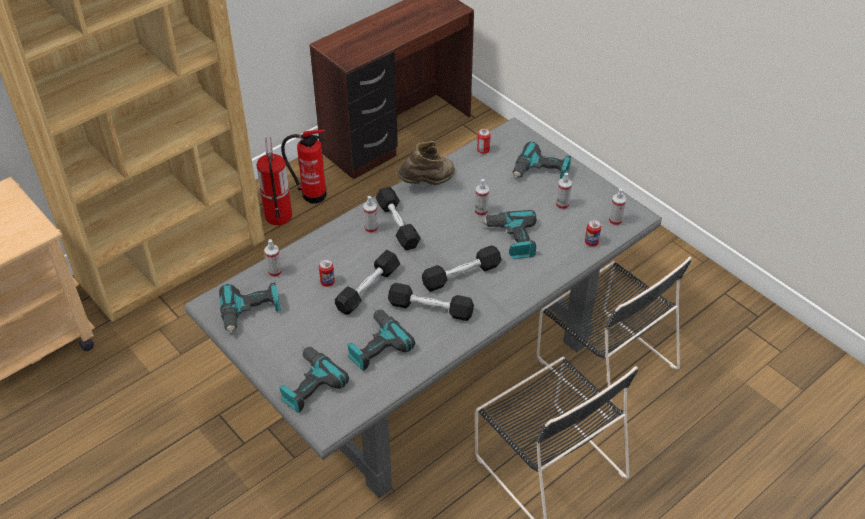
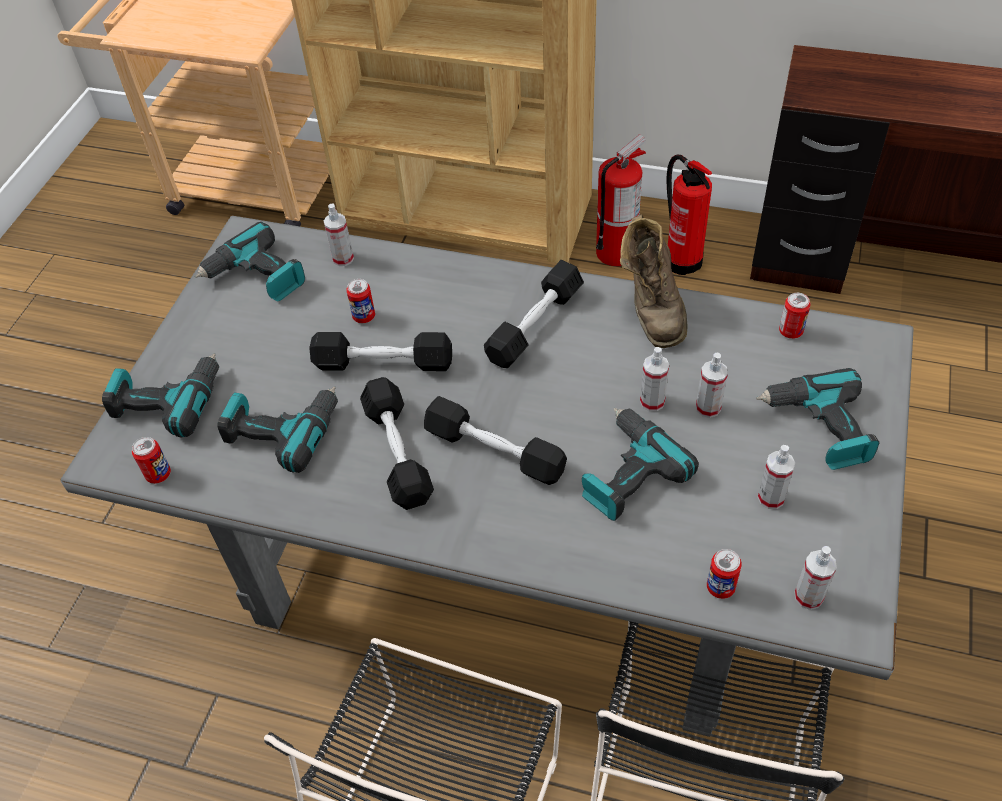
camera: 60 degrees right, 5 degrees up
spray bottle [363,196,378,233] -> spray bottle moved to [696,352,728,418]
brown boot [397,141,455,185] -> brown boot turned 60 degrees clockwise [620,214,688,348]
none -> can [132,437,171,484]

